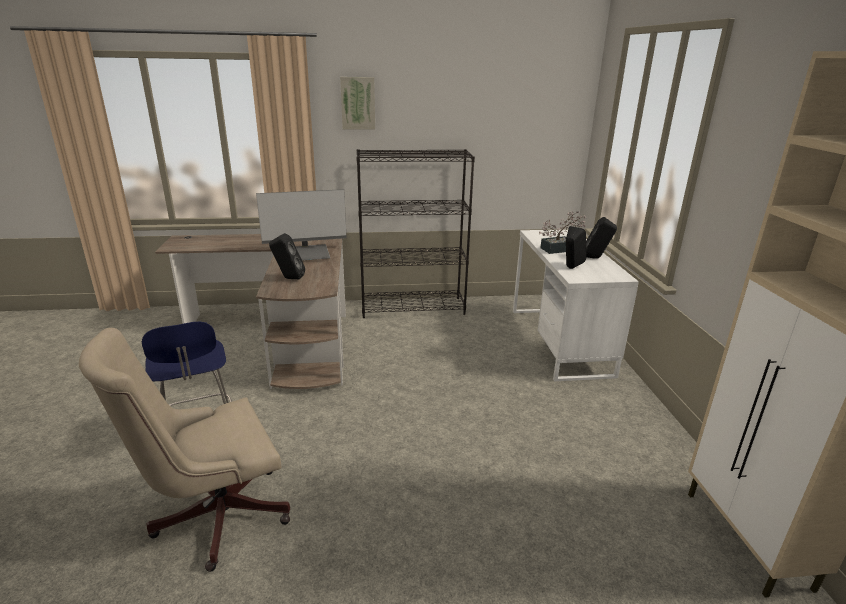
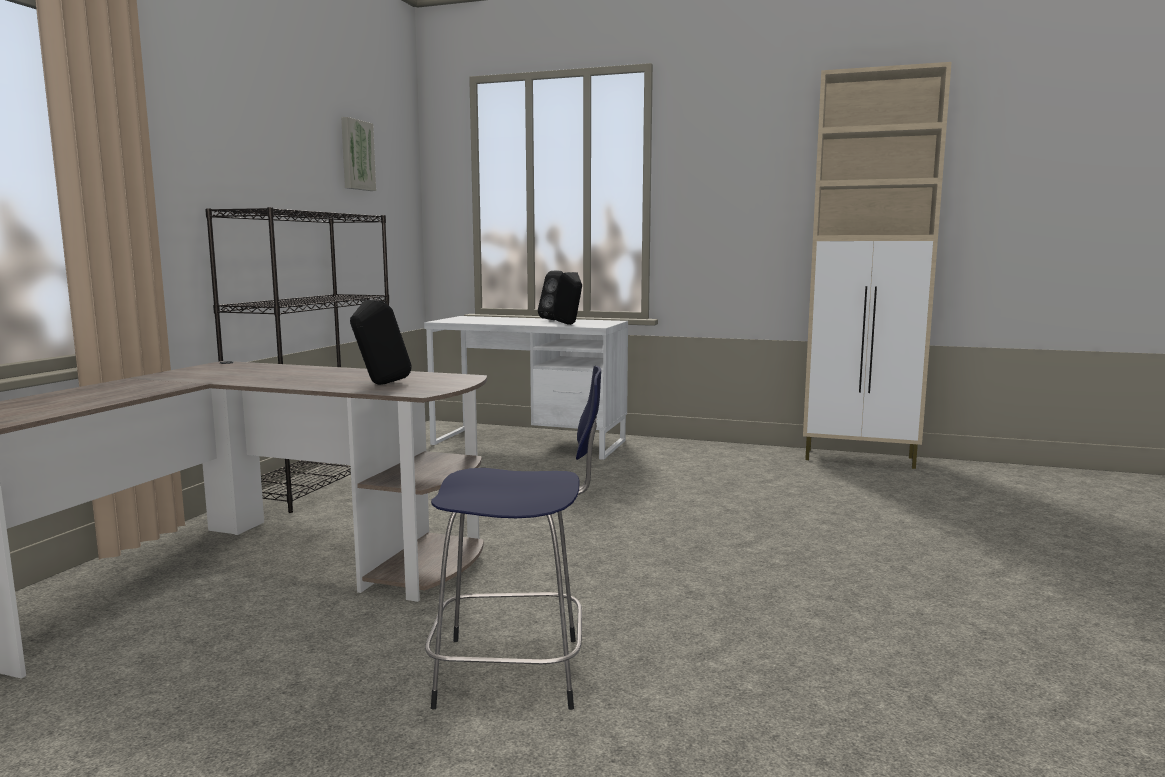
camera: 65 degrees left, 15 degrees down
beige office chair [79,328,290,572] -> none
monitor [256,189,347,260] -> none
picture [340,77,375,130] -> picture moved to [341,117,376,191]
potted plant [539,211,586,254] -> none

